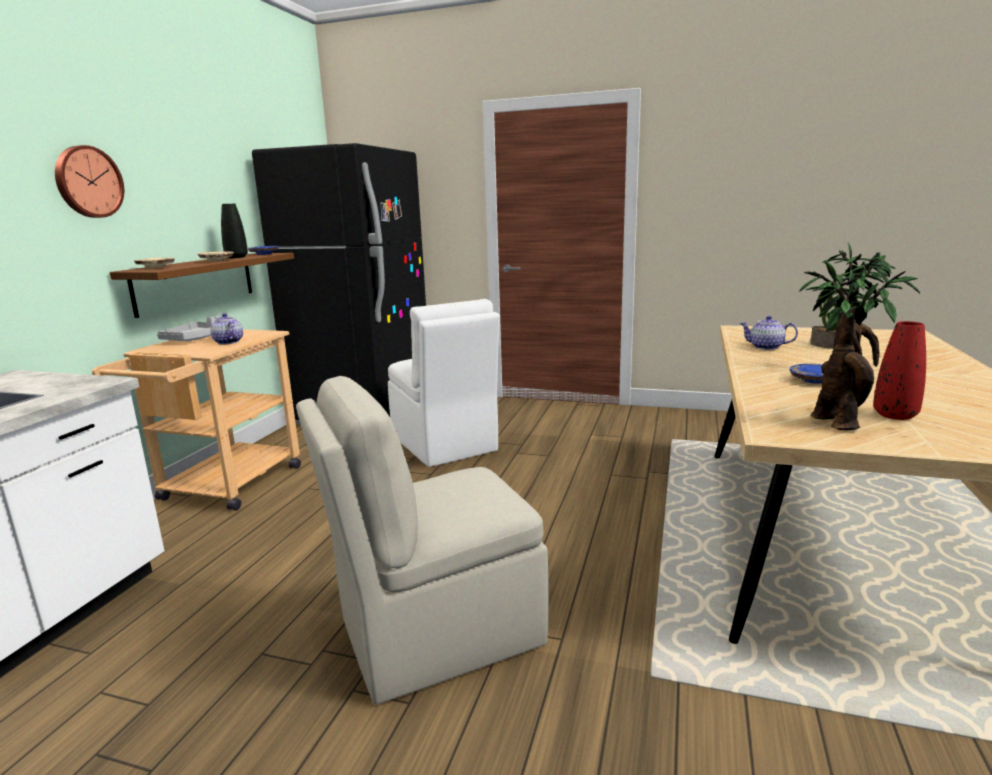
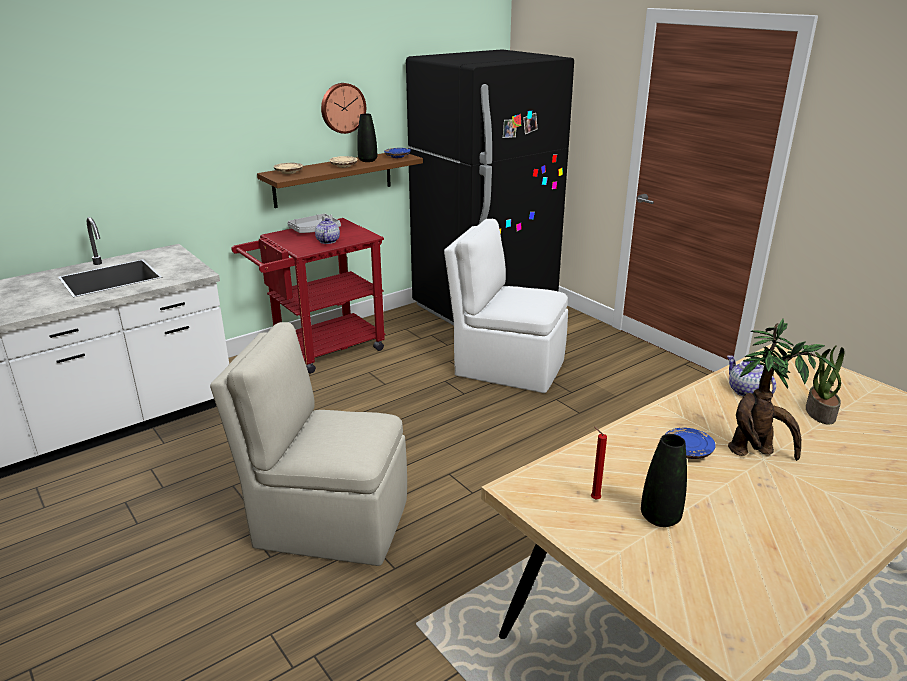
camera: 35 degrees right, 10 degrees up
wall clock [55,145,124,218] -> wall clock moved to [321,83,366,134]
beige cart [92,329,301,511] -> red cart [231,218,386,374]
white chair [388,299,500,467] -> white chair turned 105 degrees clockwise [444,219,568,393]
potted plant [799,260,920,430] -> red candle [591,427,607,500]
red vase [873,321,926,420] -> black vase [641,434,687,527]

